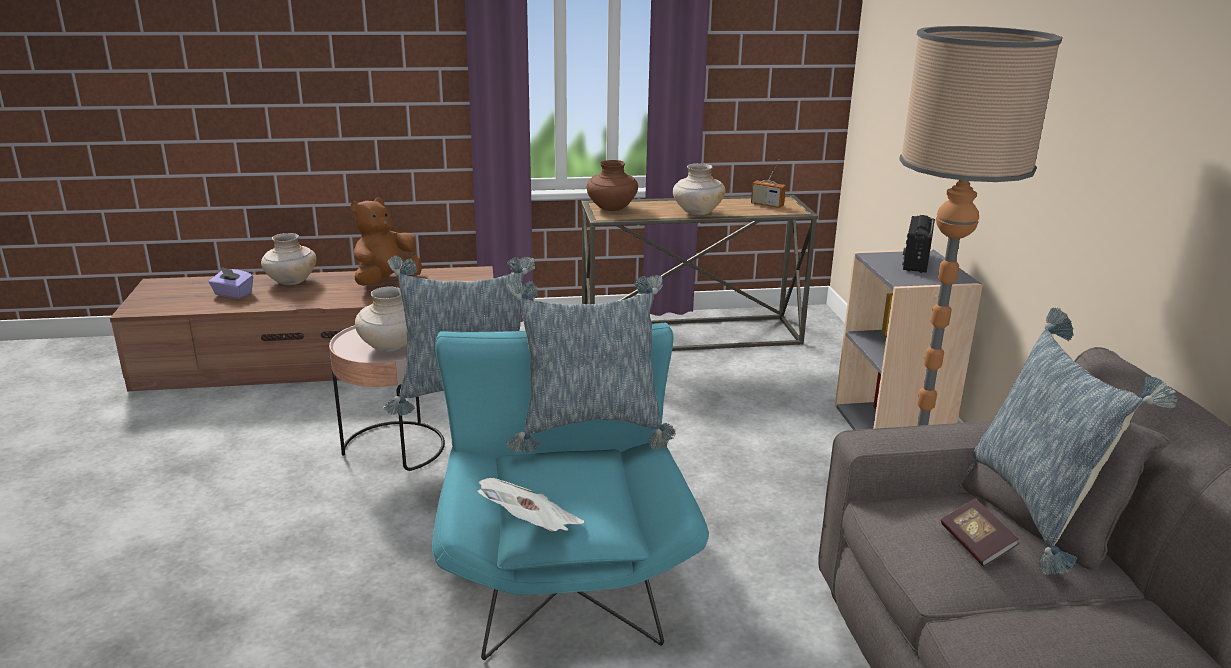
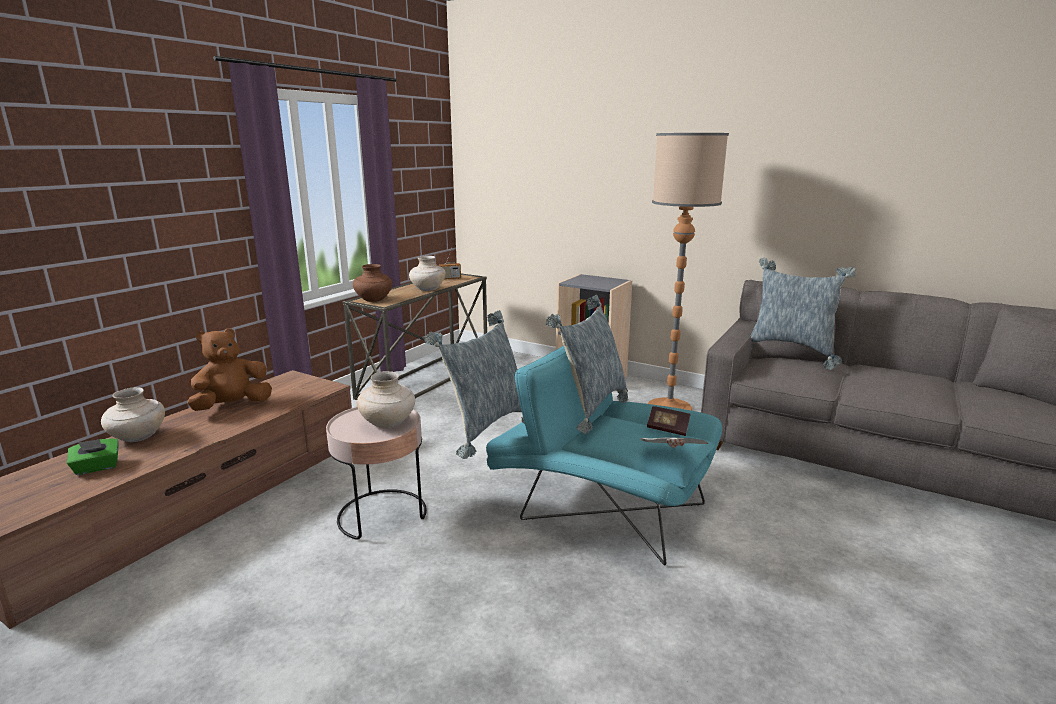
camera: 50 degrees left, 5 degrees down
purple tissue box [208,267,253,299] -> green tissue box [67,438,119,475]
brown plush toy [351,197,422,286] -> brown plush toy turned 60 degrees clockwise [187,328,272,411]
radio [902,215,935,273] -> none
book [941,498,1019,566] -> book moved to [647,406,691,436]

